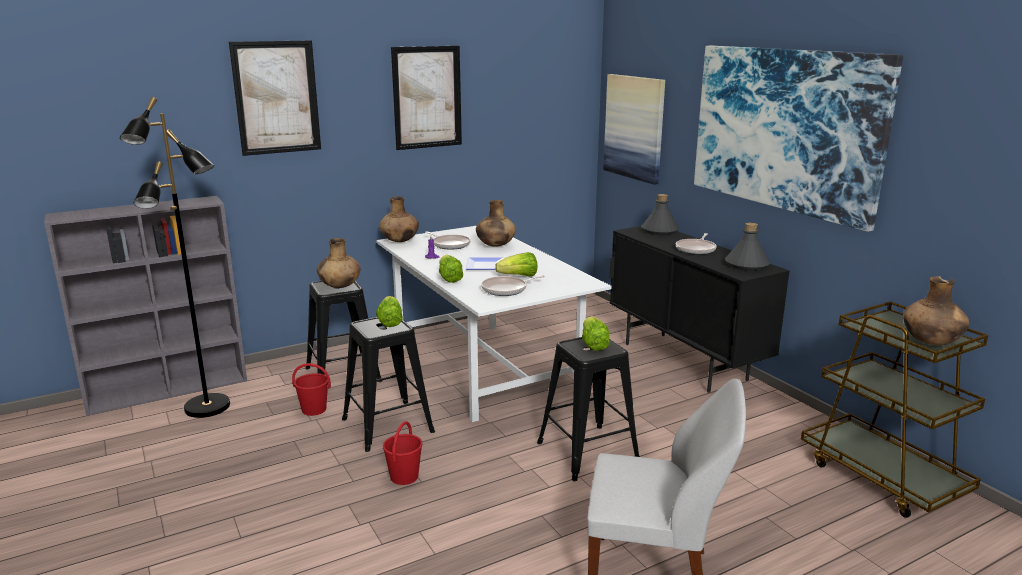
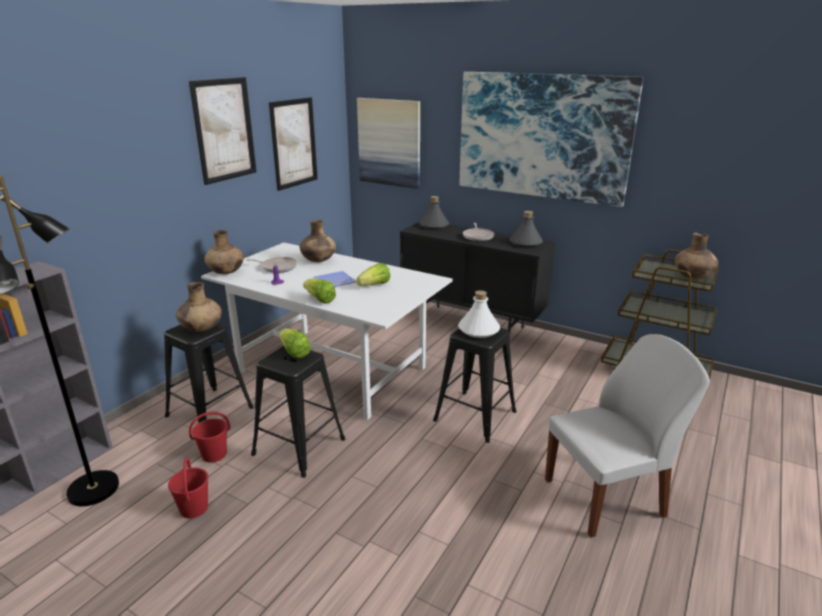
camera: 30 degrees left, 5 degrees up
picture [229,40,321,156] -> picture moved to [269,97,318,191]
red bucket [383,421,423,485] -> red bucket moved to [168,458,209,518]
frying pan [481,275,545,296] -> none
lettuce [582,316,610,351] -> white bottle [458,290,500,338]

